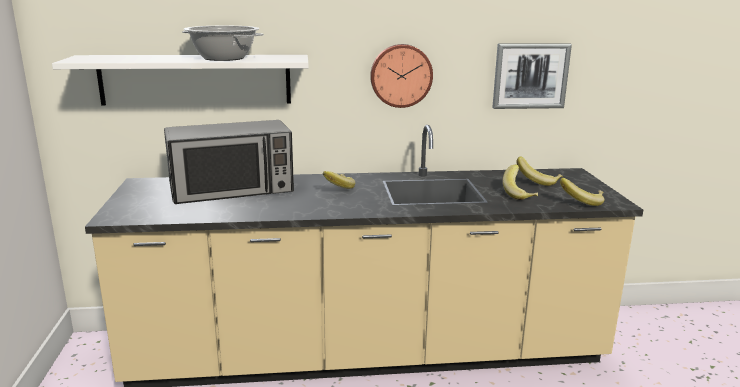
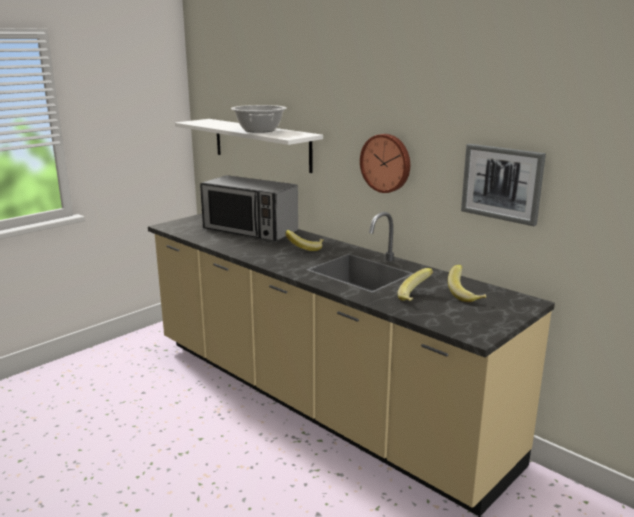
camera: 50 degrees right, 0 degrees up
banana [560,178,604,206] -> none

